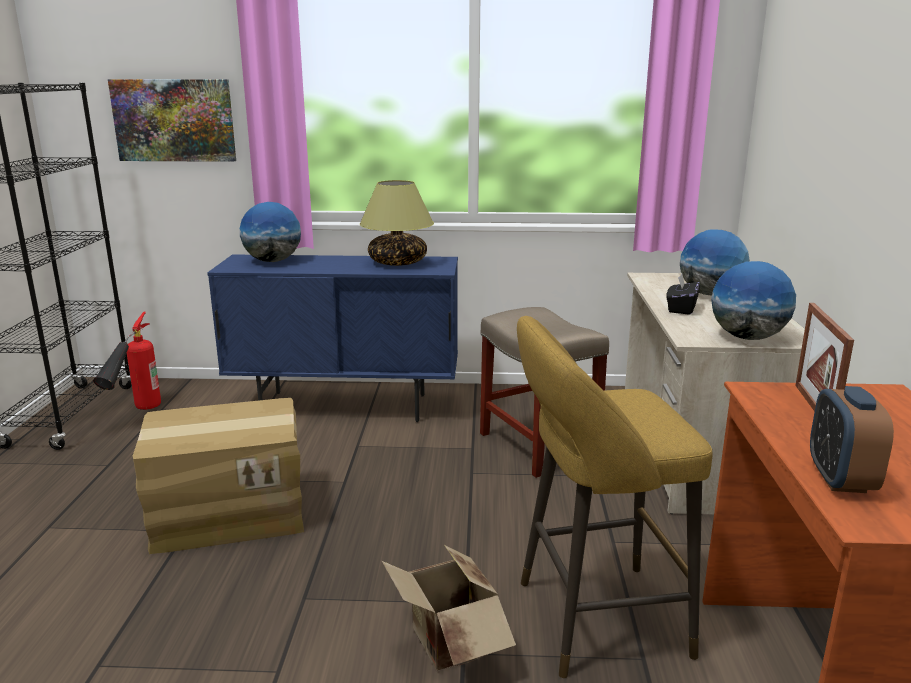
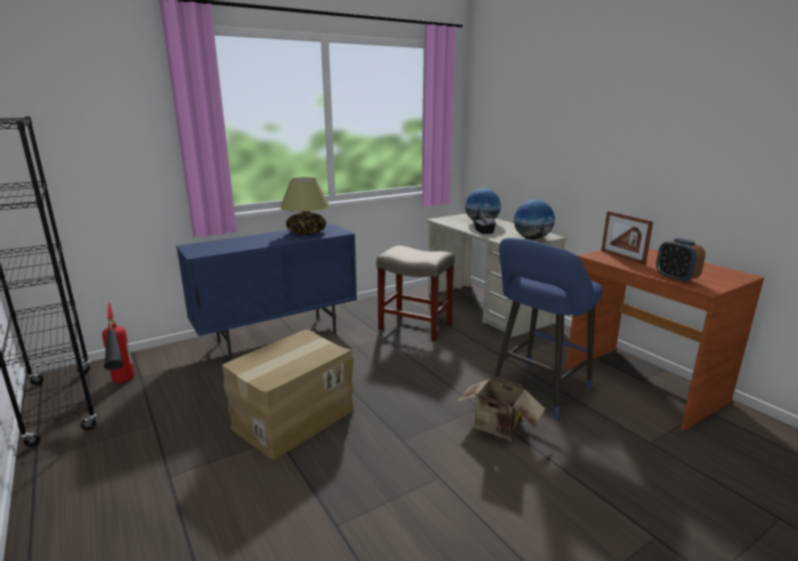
camera: 35 degrees left, 0 degrees up
picture [108,79,236,162] -> none
globe [240,202,301,262] -> none
yellow stool [517,316,713,678] -> blue stool [494,238,602,419]

